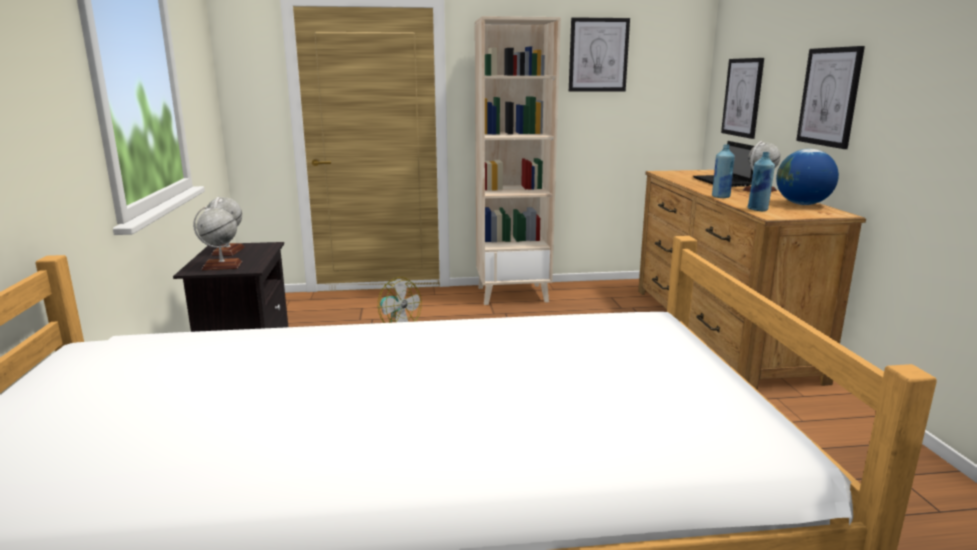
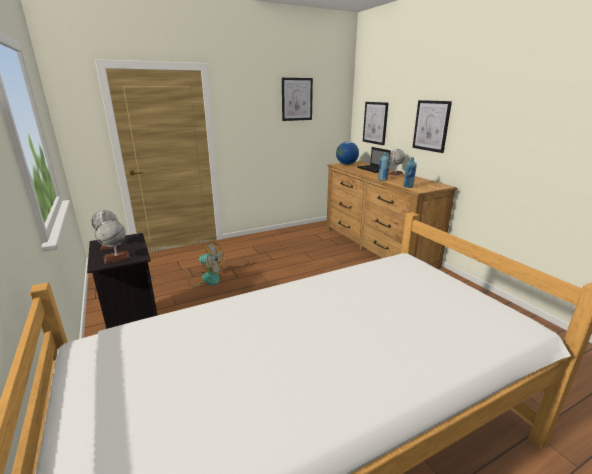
camera: 20 degrees left, 5 degrees up
beige bookcase [475,16,561,305] -> none
globe [776,149,839,205] -> globe moved to [336,141,359,165]

